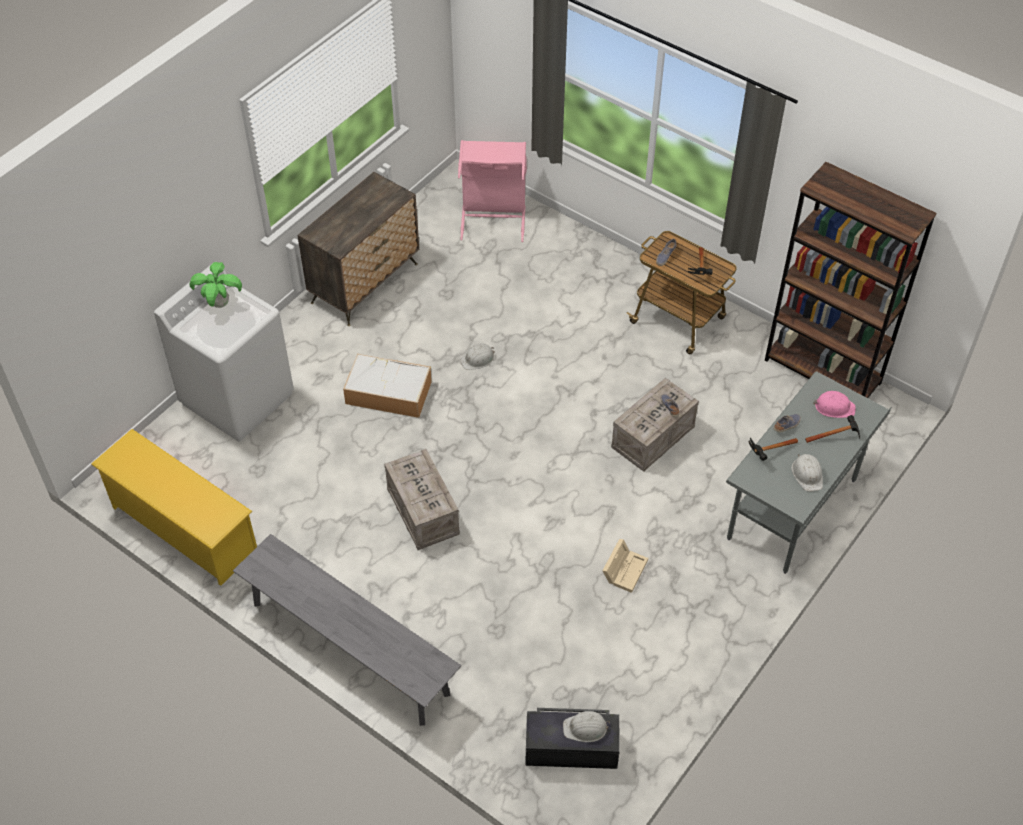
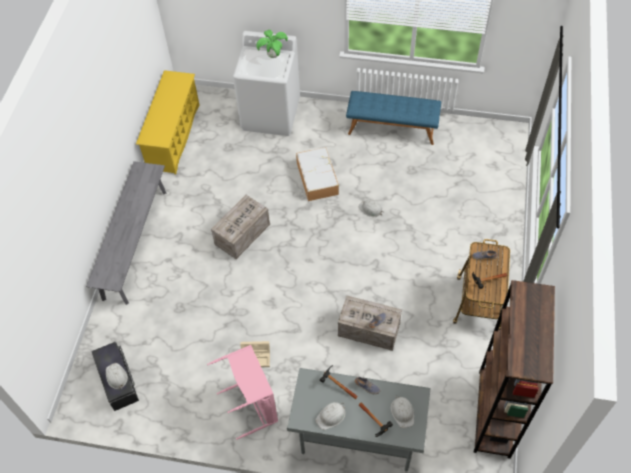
camera: 65 degrees right, 5 degrees up
dresser [297,172,419,326] -> blue bench [346,91,441,145]
pink laundry basket [458,140,527,242] -> pink laundry basket moved to [207,345,278,440]
pink hard hat [813,391,856,418] -> white hard hat [391,395,414,428]

